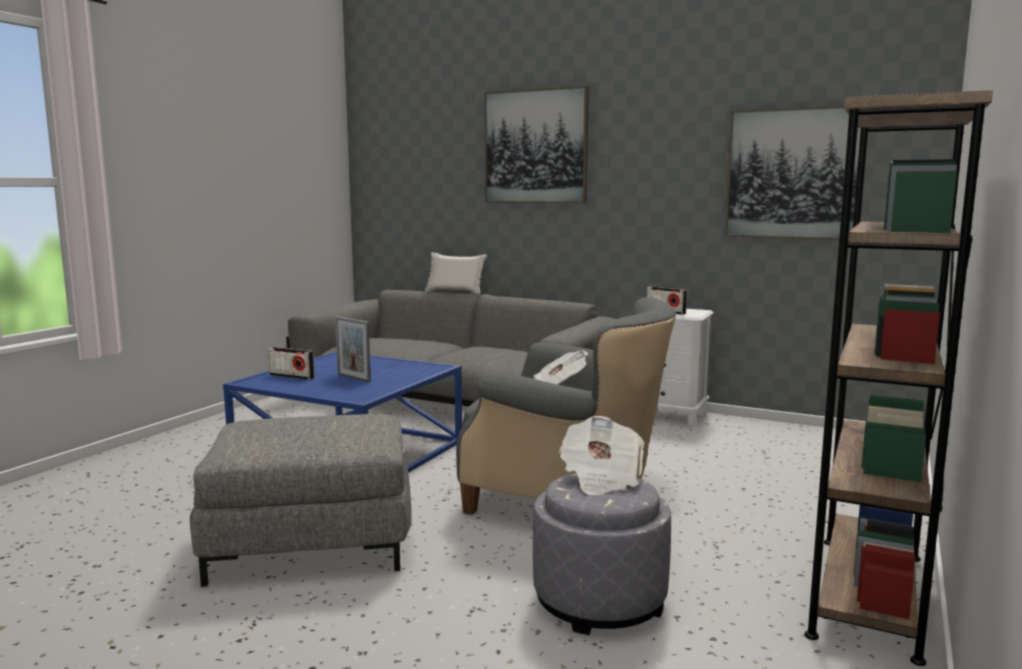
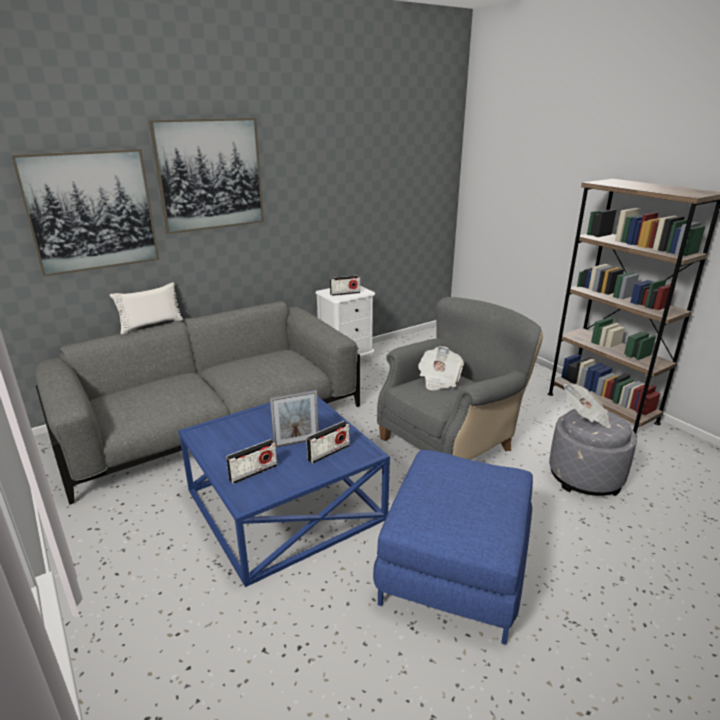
camera: 60 degrees left, 15 degrees up
grey ottoman [190,414,412,587] -> blue ottoman [373,450,533,645]
picture [725,106,861,240] -> picture moved to [11,149,159,277]
none -> radio [306,421,350,463]

